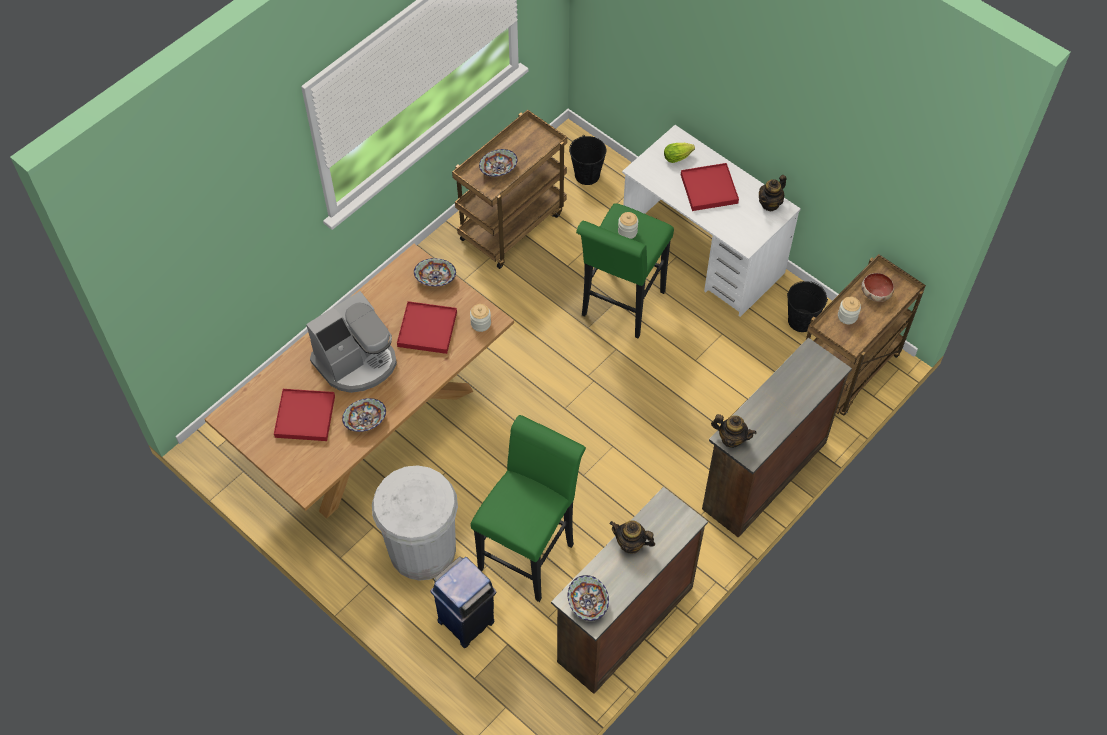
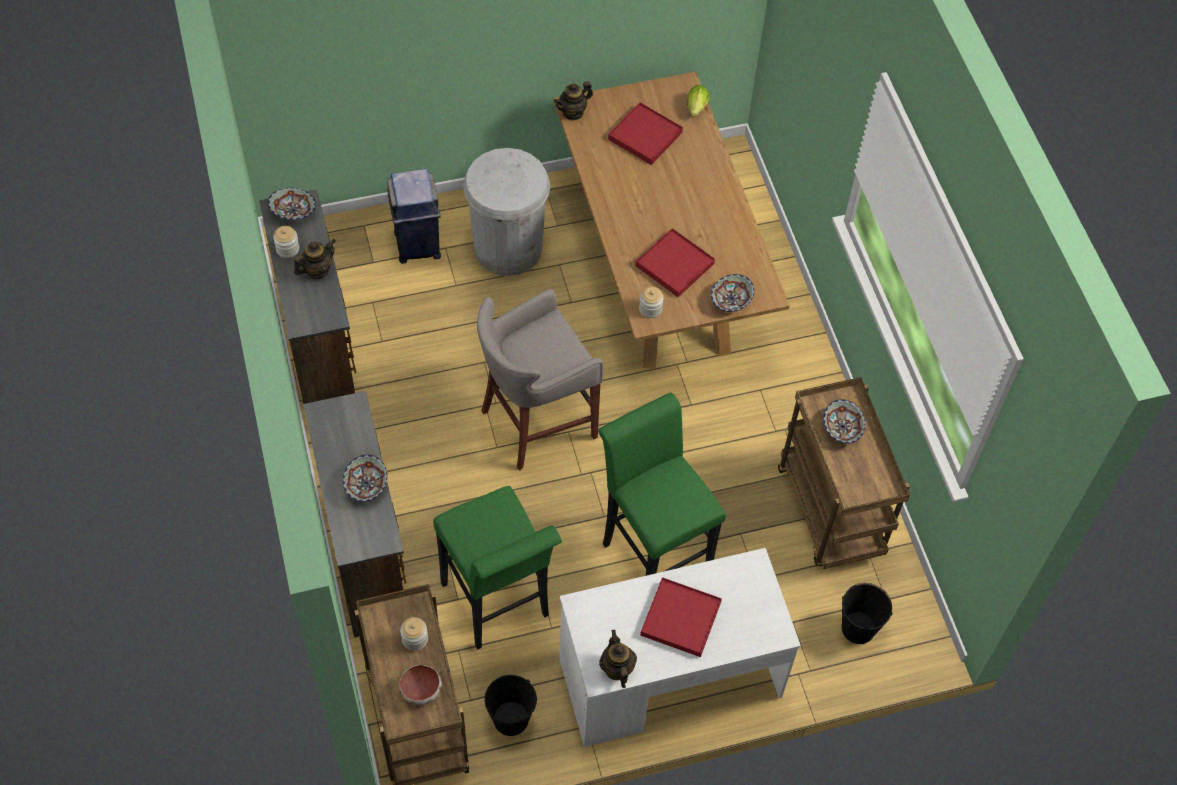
camera: 120 degrees right, 0 degrees up
coffee machine [306,291,397,393] -> none
bowl [342,398,386,432] -> bowl moved to [343,455,388,502]
green stool [470,415,586,602] -> green stool moved to [433,486,562,650]
jar [618,212,638,239] -> jar moved to [273,226,299,258]
lettuce [664,143,695,163] -> lettuce moved to [687,85,710,117]
teapot [711,414,757,448] -> teapot moved to [554,81,593,121]
none -> grey stool [477,289,603,471]

